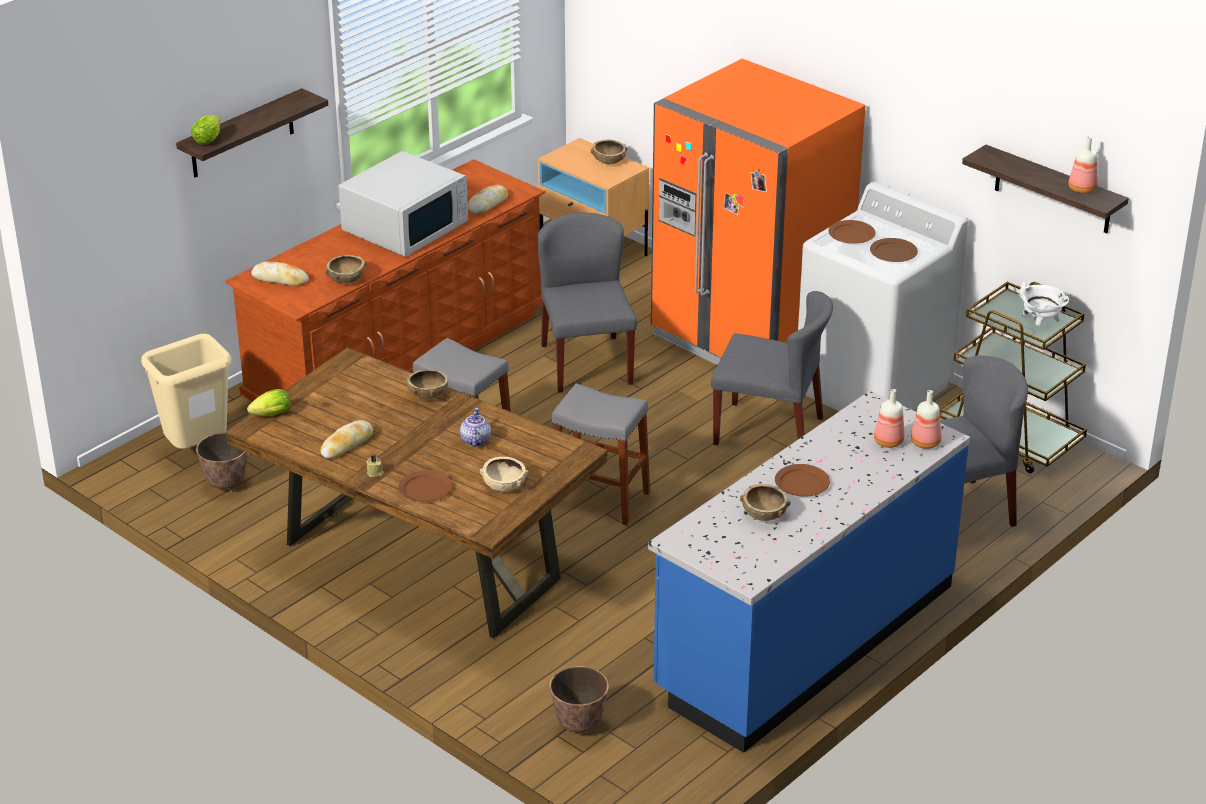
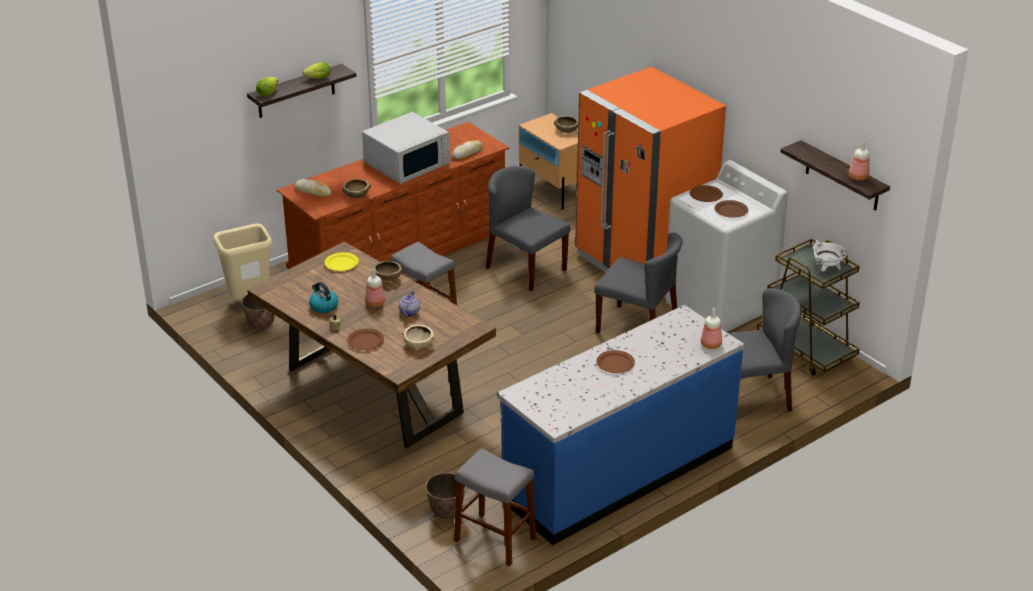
camera: 10 degrees right, 0 degrees up
lettuce [247,389,290,416] -> lettuce moved to [303,62,331,79]
bread [320,420,373,459] -> kettle [309,282,338,313]
grey chair [538,213,637,393] -> grey chair turned 45 degrees counterclockwise [486,166,570,291]
grey stool [552,383,650,525] -> grey stool moved to [454,448,536,566]
brown bowl [740,484,791,521] -> none
bottle [874,389,904,448] -> bottle moved to [365,268,385,307]
none -> yellow plate [324,252,359,271]

